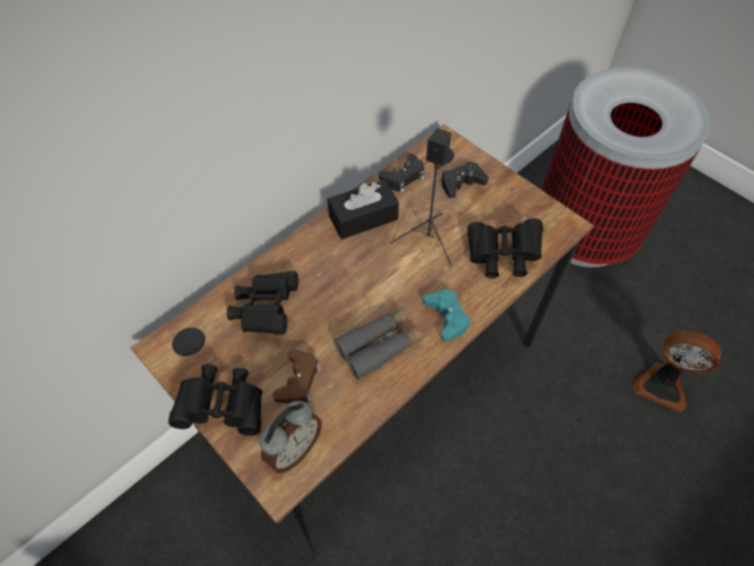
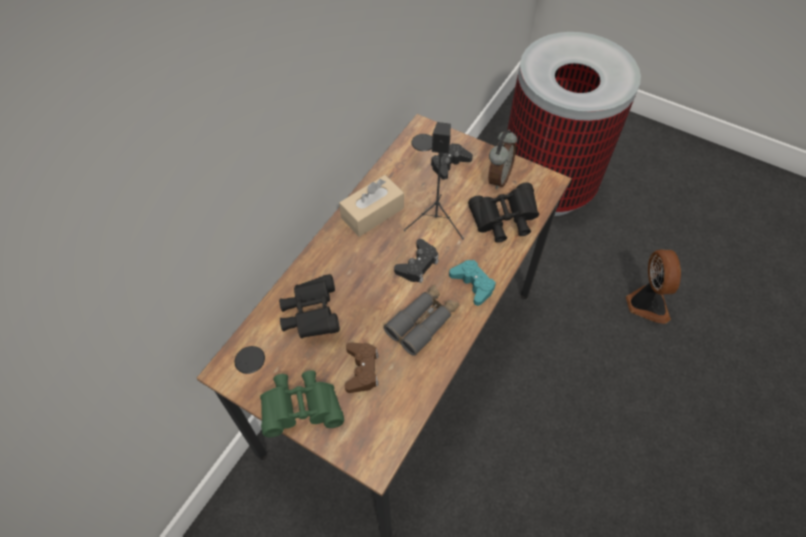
camera: 15 degrees left, 0 degrees up
black binoculars [168,364,262,436] -> green binoculars [260,370,344,437]
alarm clock [259,401,322,473] -> alarm clock moved to [488,130,517,190]
black tissue box [327,180,399,239] -> beige tissue box [339,175,404,237]
black game controller [379,154,425,193] -> black game controller moved to [394,239,439,283]
fan [633,331,721,412] -> fan turned 105 degrees counterclockwise [626,250,681,324]

